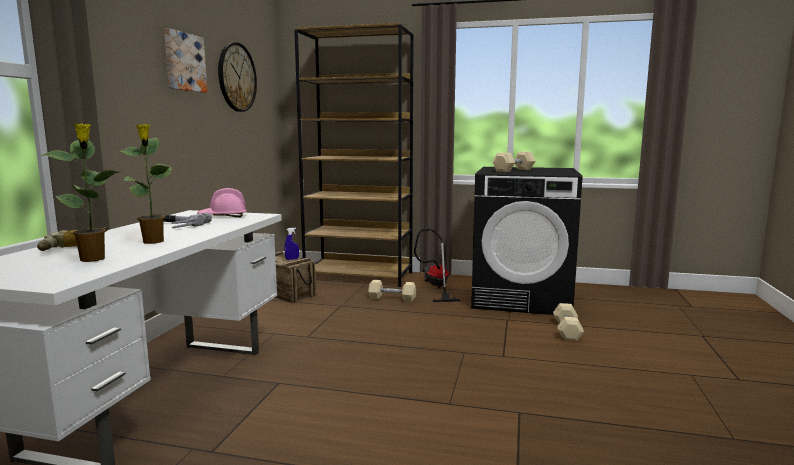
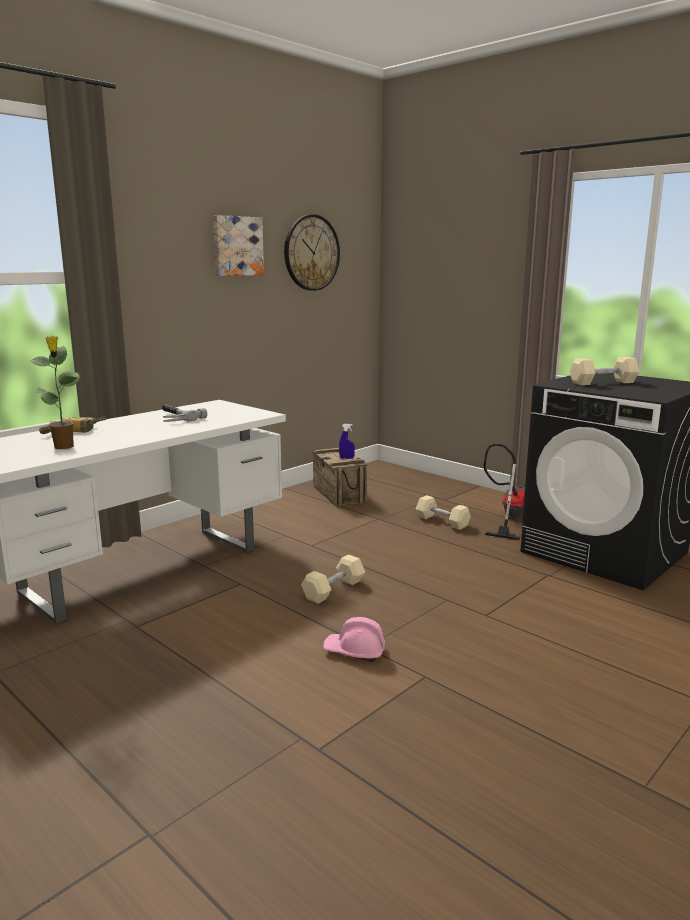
camera: 30 degrees right, 5 degrees up
potted plant [121,124,172,244] -> none
pink hard hat [197,188,247,218] -> pink hard hat moved to [323,617,385,662]
brown bookcase [294,23,414,287] -> none
beige dumbbell [553,303,584,341] -> beige dumbbell moved to [301,554,365,604]

